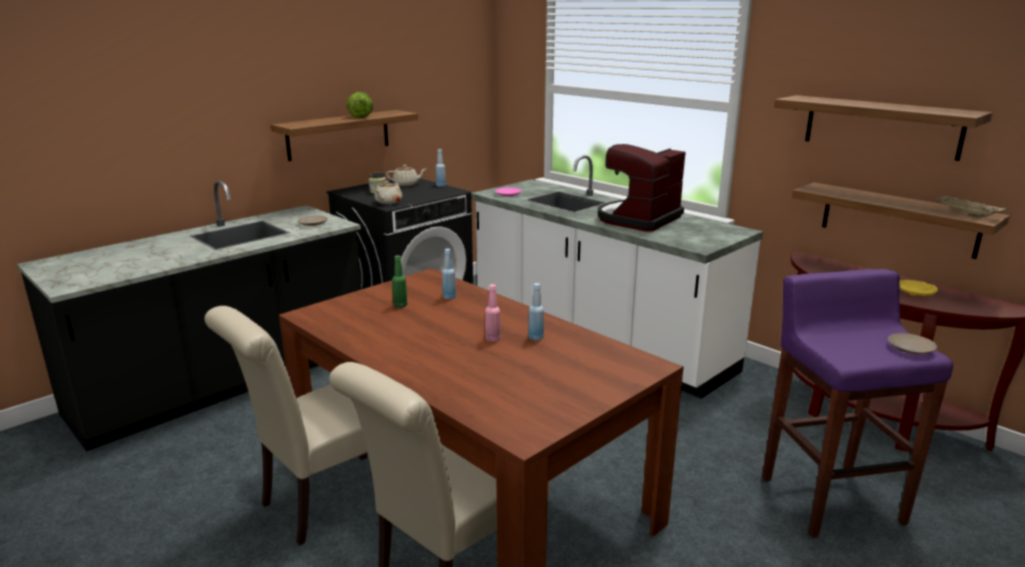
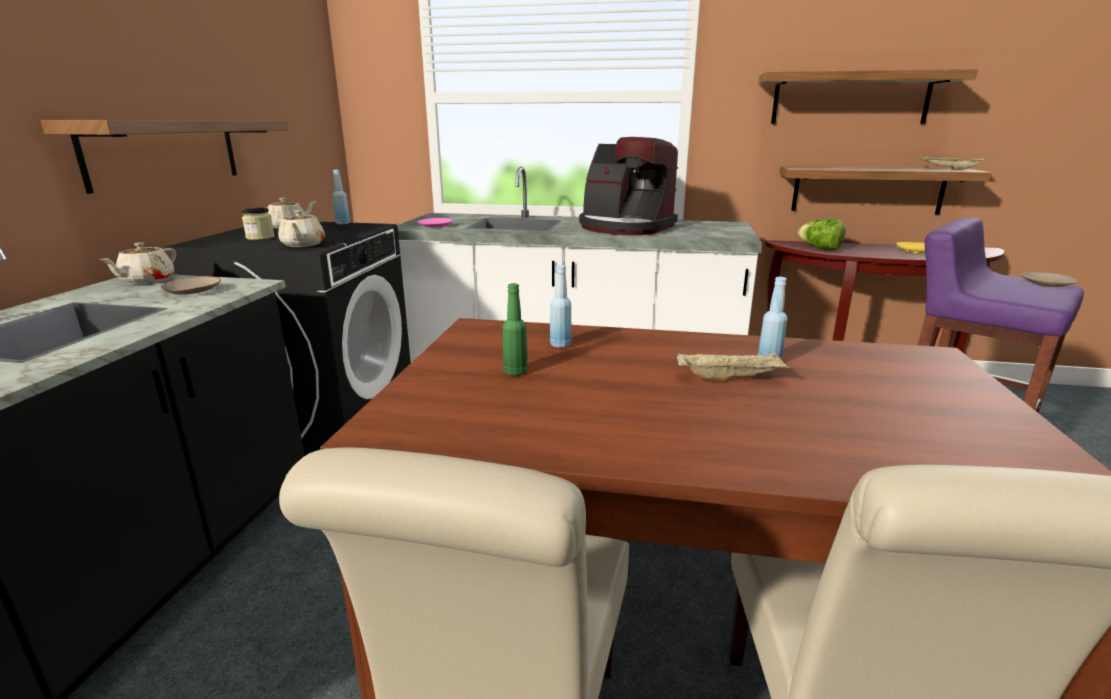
camera: 35 degrees left, 0 degrees up
lettuce [347,92,373,118] -> lettuce moved to [798,219,846,250]
pink bottle [485,284,501,342] -> beige tray [676,352,791,382]
coffee machine [598,144,686,232] -> coffee machine turned 60 degrees counterclockwise [579,137,678,235]
none -> beige teapot [99,242,176,284]

